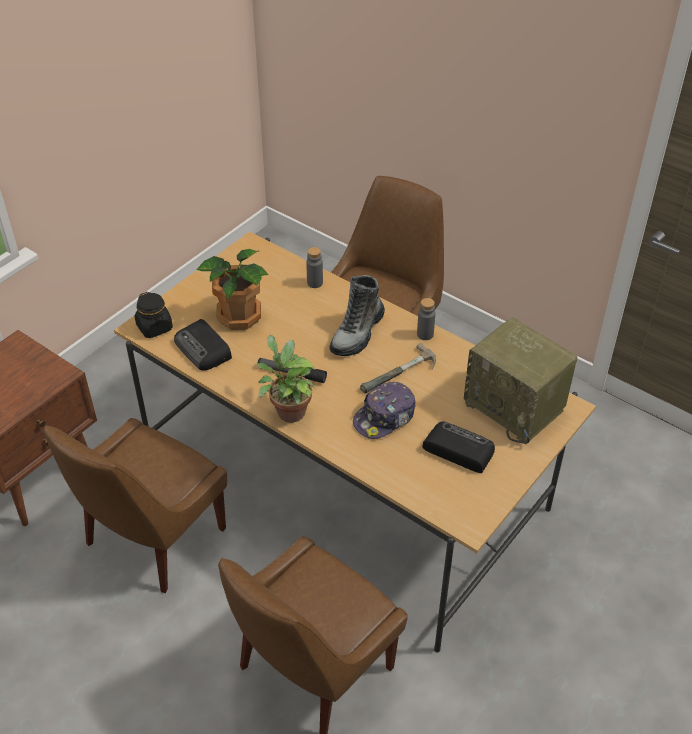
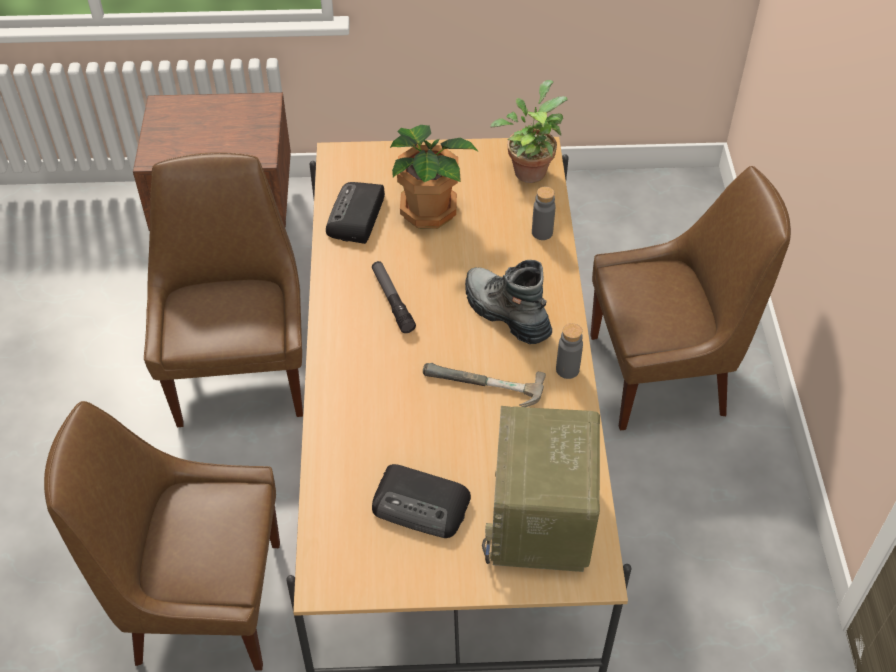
camera: 50 degrees right, 5 degrees up
brown chair [43,418,227,593] -> brown chair turned 90 degrees clockwise [144,152,303,427]
black jar [135,292,173,338] -> none
potted plant [257,335,316,423] -> potted plant moved to [490,80,568,183]
boot [330,275,385,356] -> boot turned 60 degrees clockwise [465,260,552,344]
cap [353,382,415,439] -> none
radio [422,421,495,473] -> radio turned 120 degrees clockwise [372,464,471,538]

